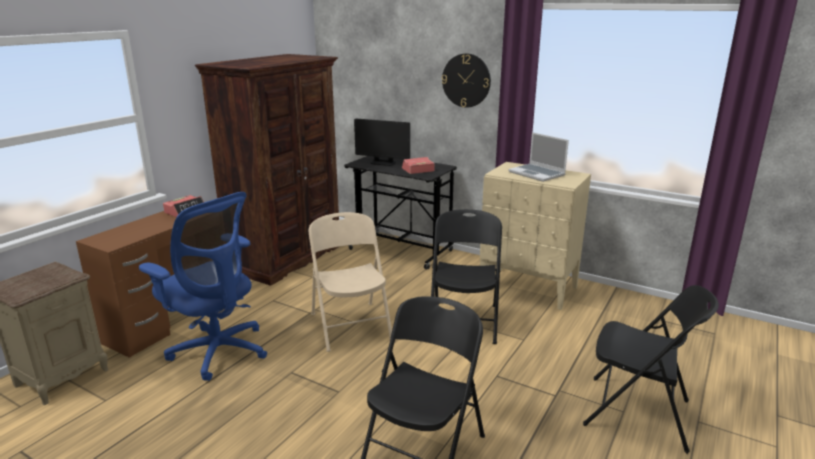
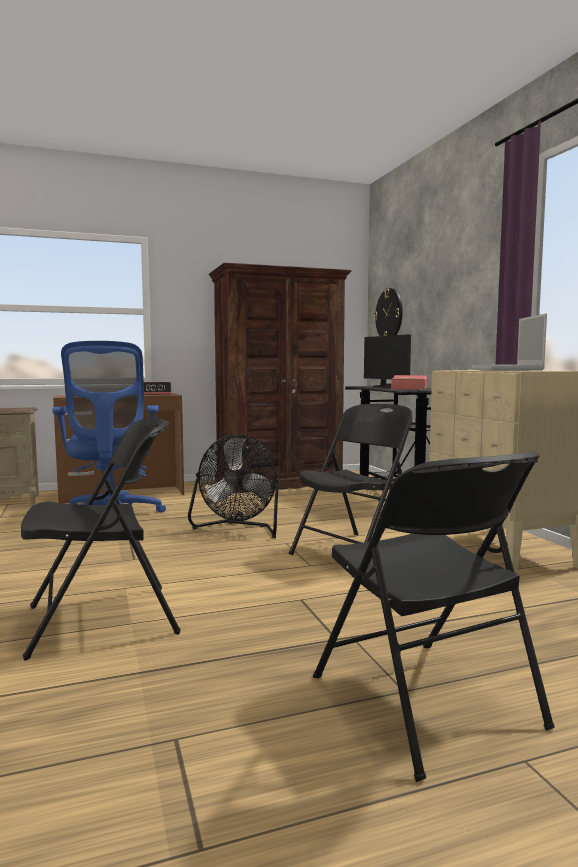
camera: 40 degrees right, 15 degrees down
beige chair [309,212,392,352] -> black fan [188,434,280,538]
wall clock [442,53,491,108] -> wall clock moved to [374,288,403,336]

